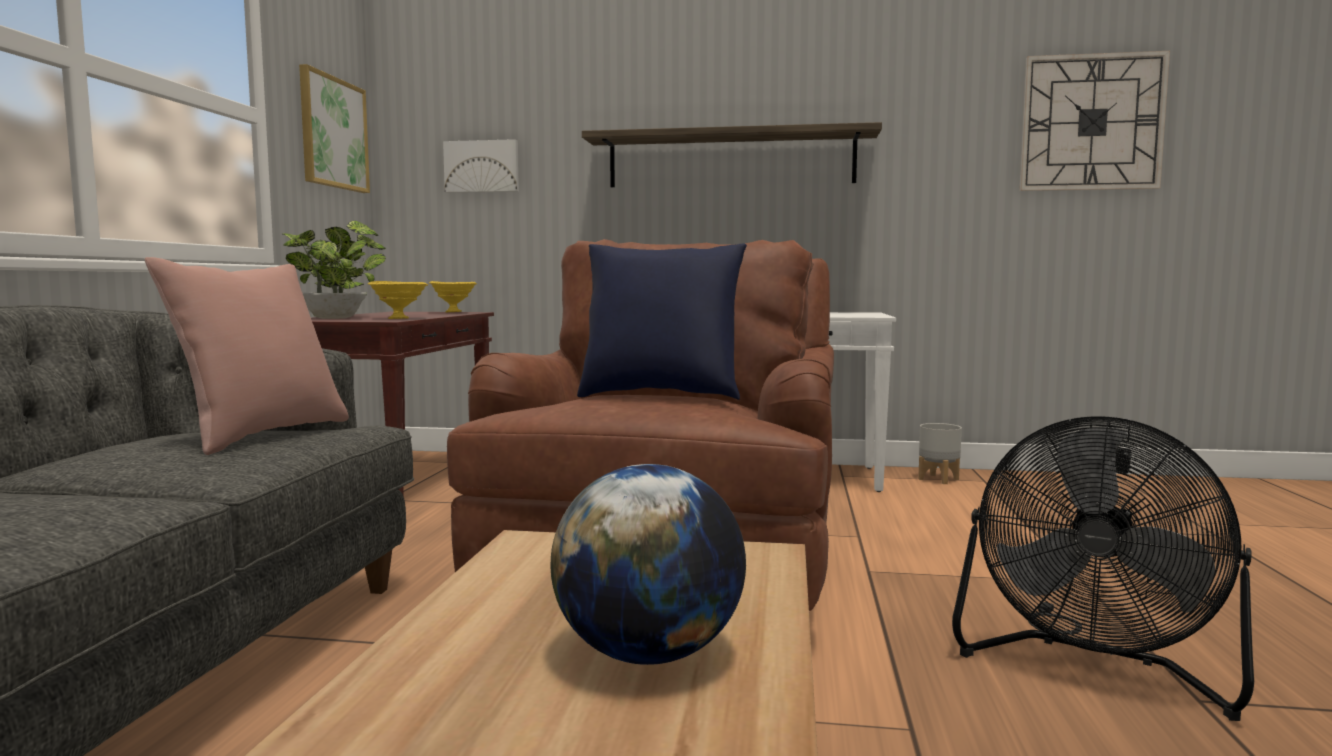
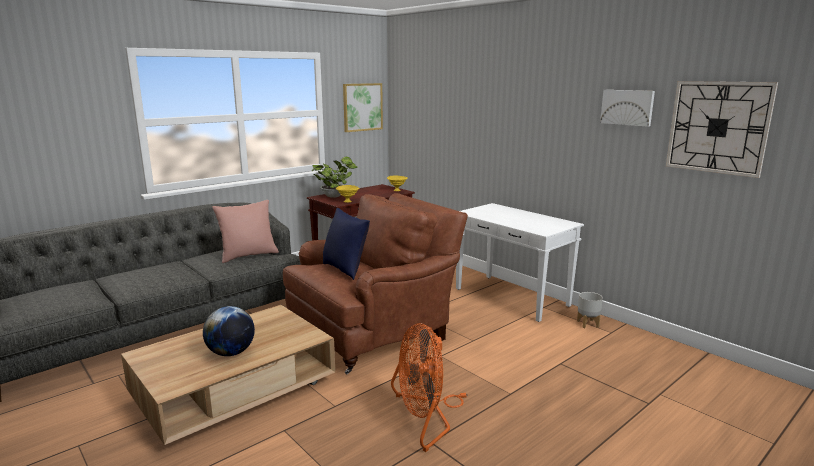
camera: 40 degrees right, 10 degrees up
picture [443,139,519,193] -> picture moved to [600,90,655,127]
shelf [582,122,882,187] -> none
black fan [952,416,1254,721] -> orange fan [391,323,467,452]

